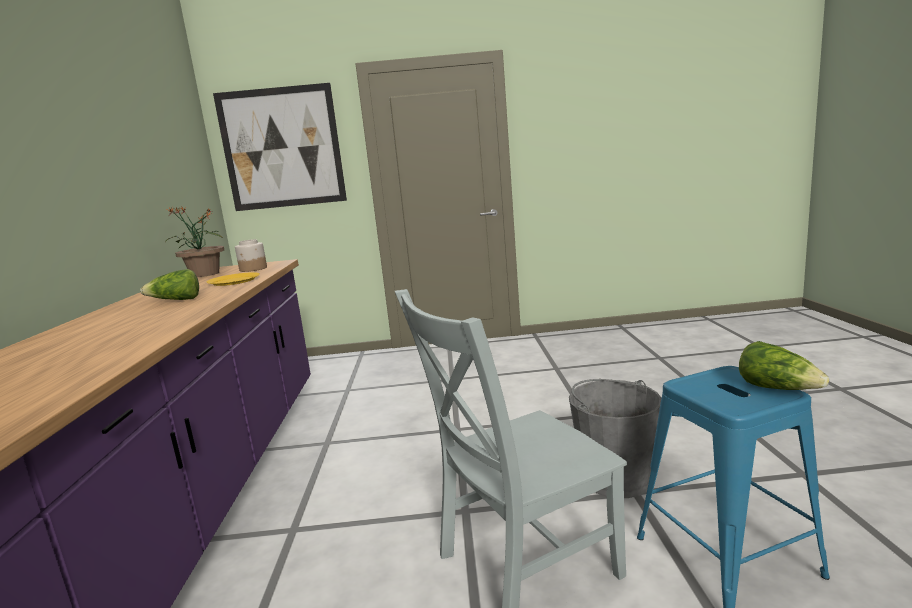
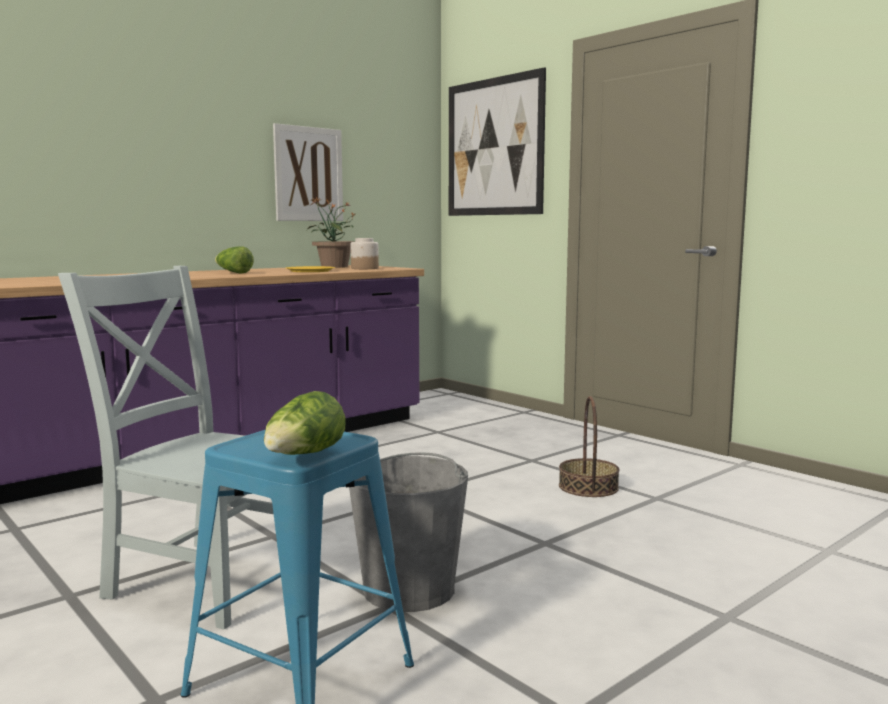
camera: 50 degrees right, 5 degrees down
none -> picture [273,123,343,221]
none -> basket [559,396,619,497]

